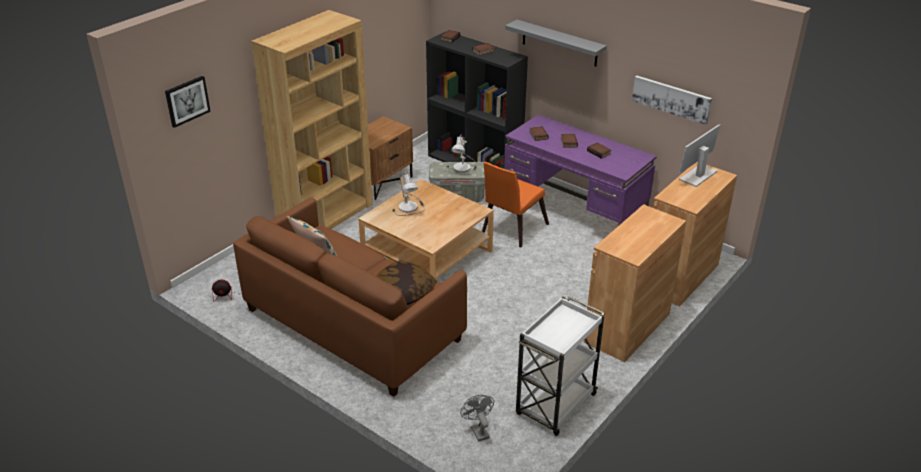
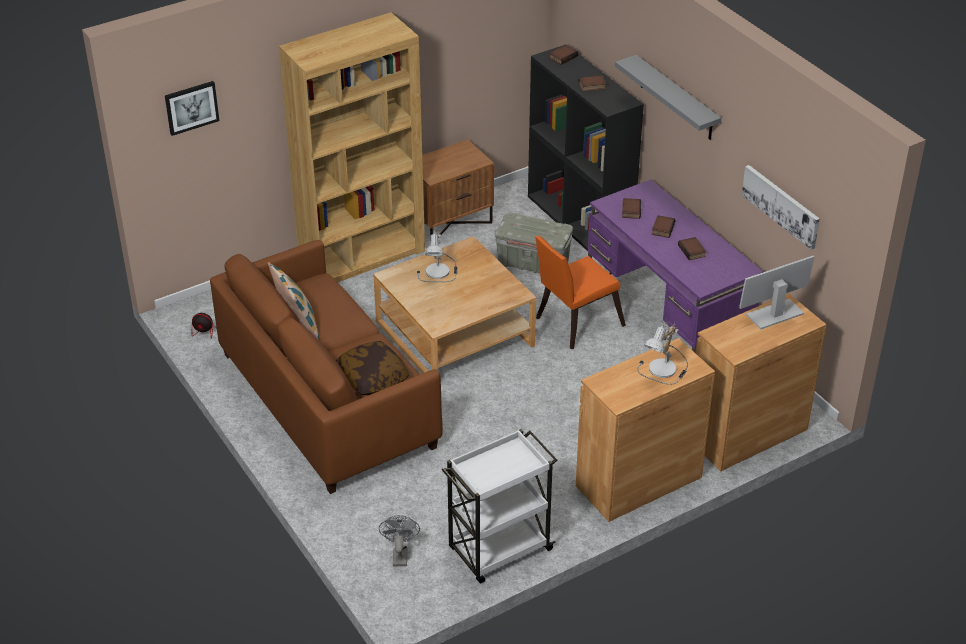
camera: 20 degrees right, 5 degrees up
table lamp [447,135,477,175] -> table lamp moved to [637,322,688,385]

